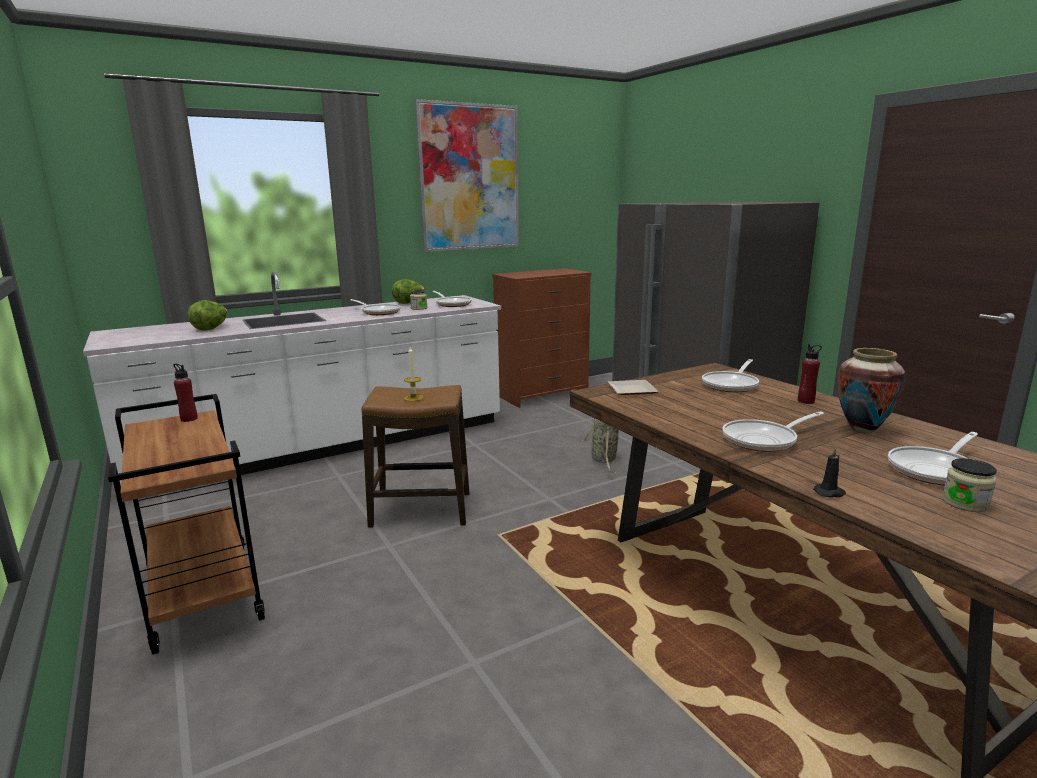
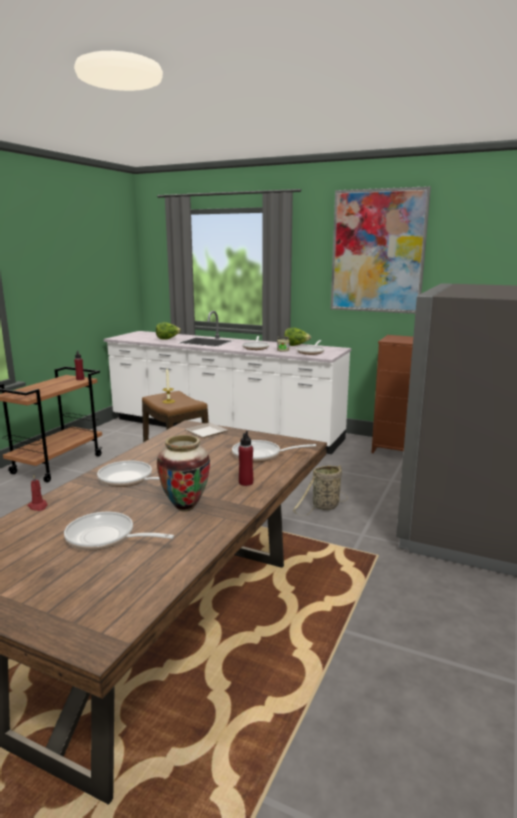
camera: 55 degrees right, 0 degrees up
black candle [813,447,846,497] -> red candle [27,474,47,511]
jar [942,458,997,512] -> none

